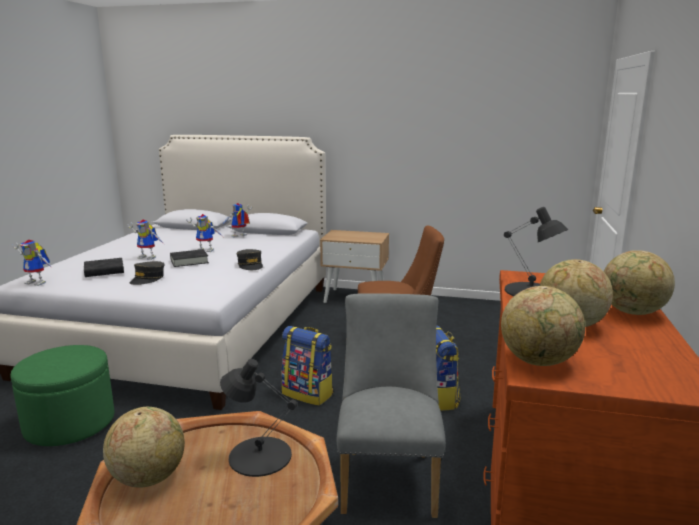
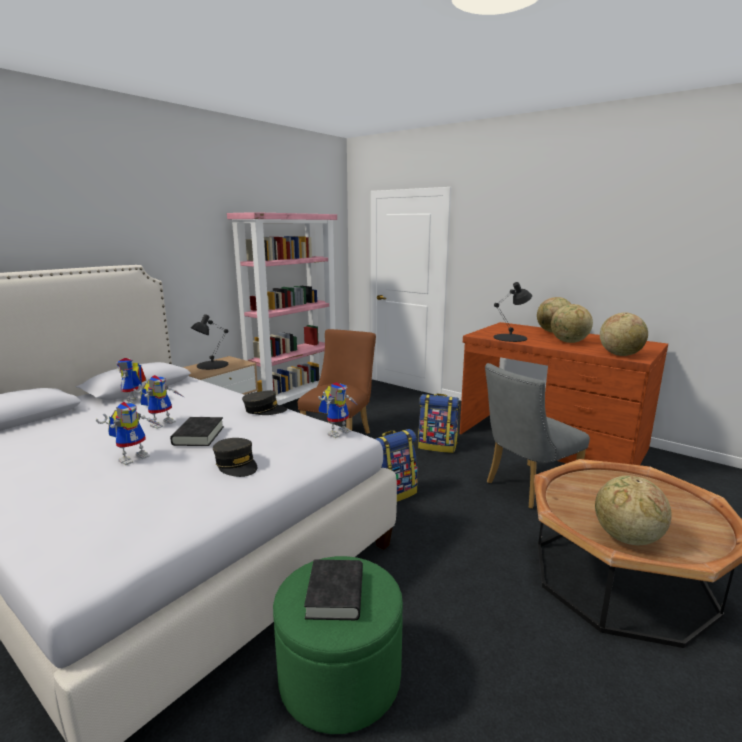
camera: 65 degrees left, 0 degrees up
toy robot [12,240,53,286] -> toy robot moved to [319,382,358,438]
black book [84,258,124,277] -> black book moved to [304,560,363,620]
black table lamp [220,359,297,477] -> black table lamp moved to [191,314,229,370]
grey chair [337,293,446,518] -> grey chair turned 60 degrees counterclockwise [485,363,590,509]
none -> pink bookcase [227,212,337,405]

